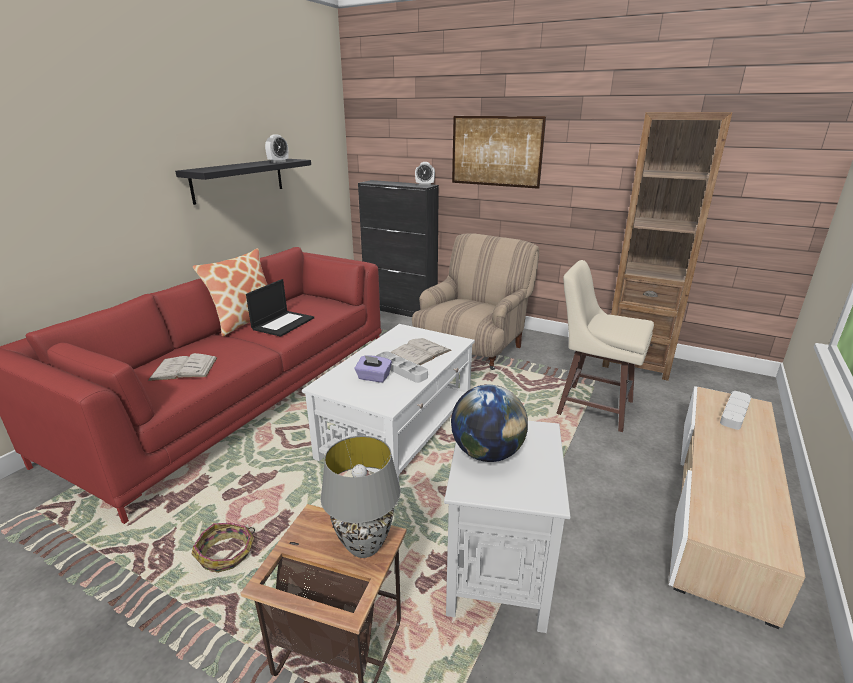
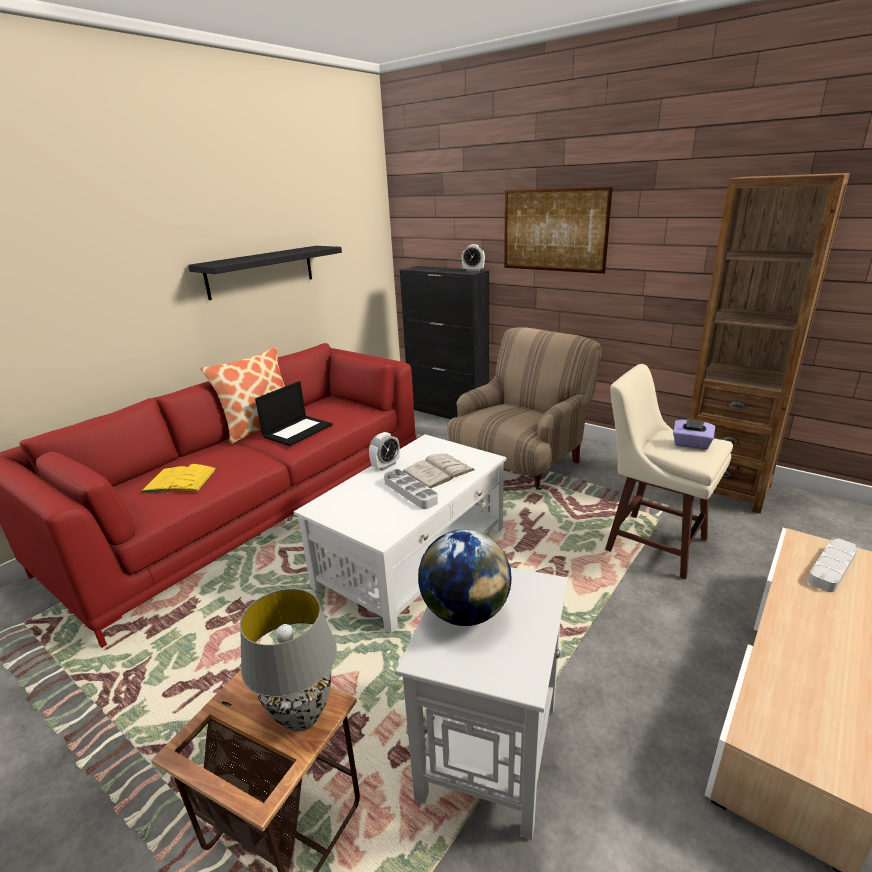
camera: 10 degrees right, 0 degrees up
white book [148,353,217,381] -> yellow book [140,464,217,493]
basket [192,523,255,573] -> none
alarm clock [265,135,289,163] -> alarm clock moved to [369,432,400,471]
purple tissue box [355,356,392,383] -> purple tissue box moved to [673,419,715,450]

